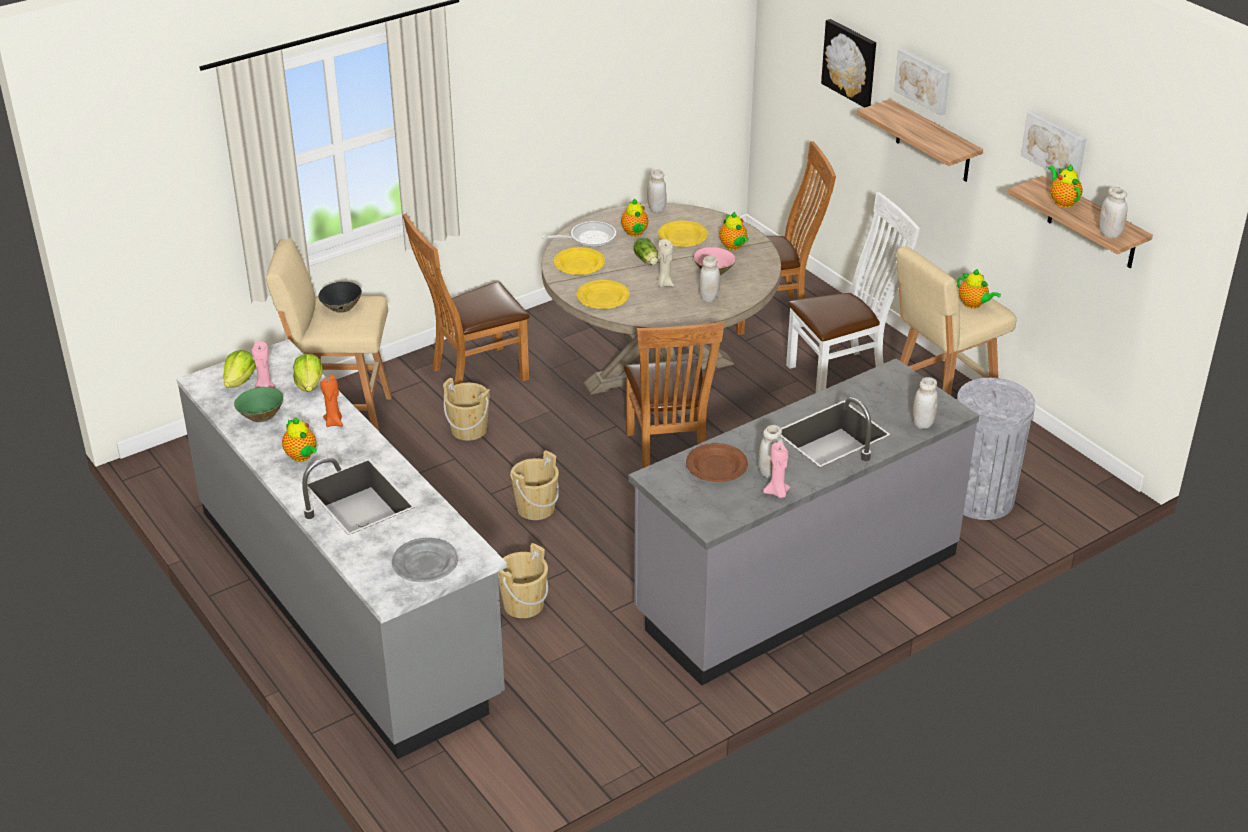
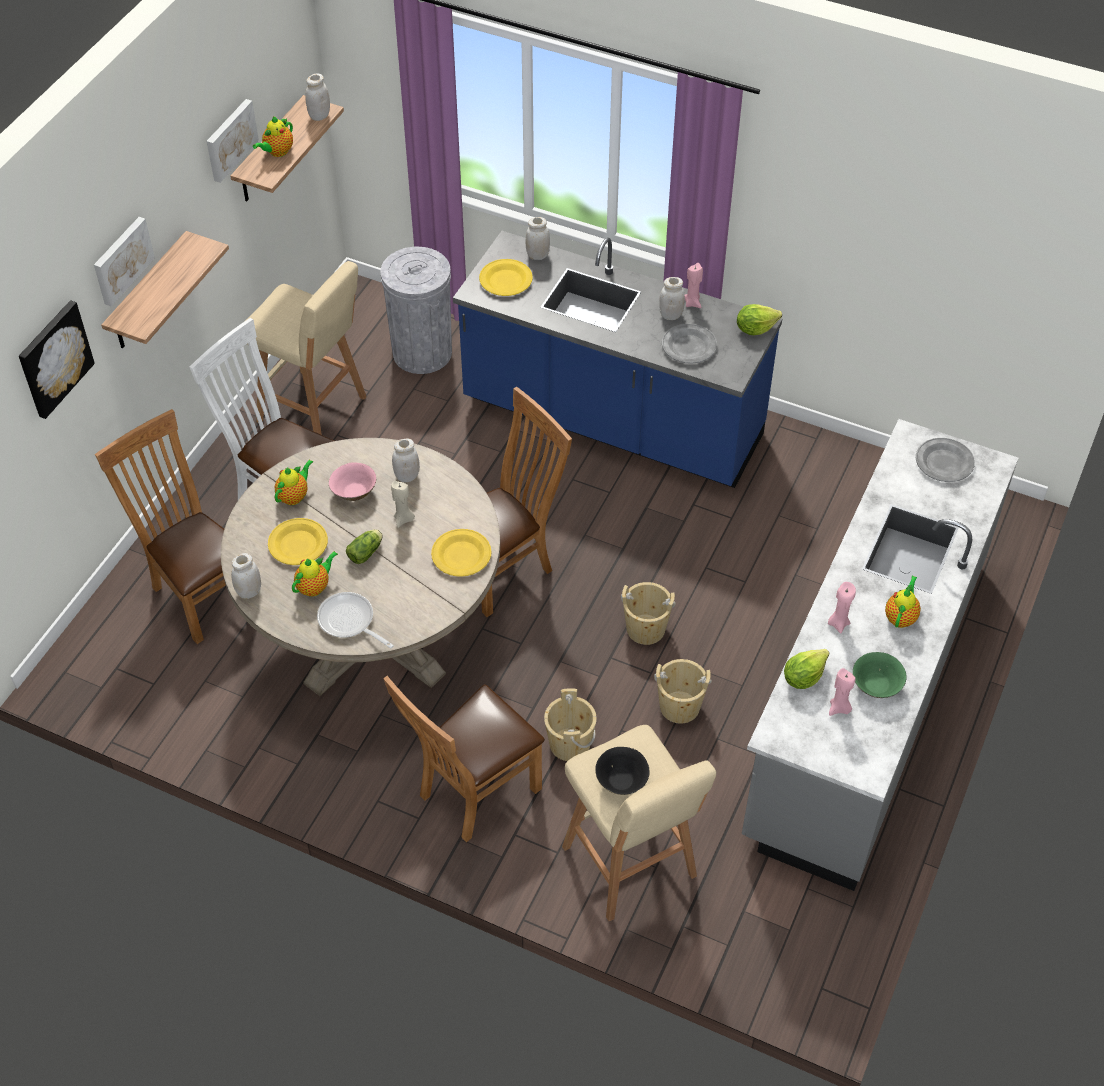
camera: 120 degrees left, 15 degrees up
lettuce [224,350,256,388] -> lettuce moved to [737,304,782,335]
orange candle [320,375,343,427] -> pink candle [828,582,856,633]
brown chair [403,214,530,385] -> brown chair turned 105 degrees clockwise [383,676,545,842]
beige bucket [498,543,548,618] -> beige bucket moved to [654,659,712,724]
yellow plate [554,247,605,275] -> yellow plate moved to [479,259,533,296]
grey counter [629,358,979,686] -> blue counter [453,231,782,488]
brown plate [686,443,748,482] -> grey plate [662,324,717,364]
teapot [957,269,1001,309] -> none

